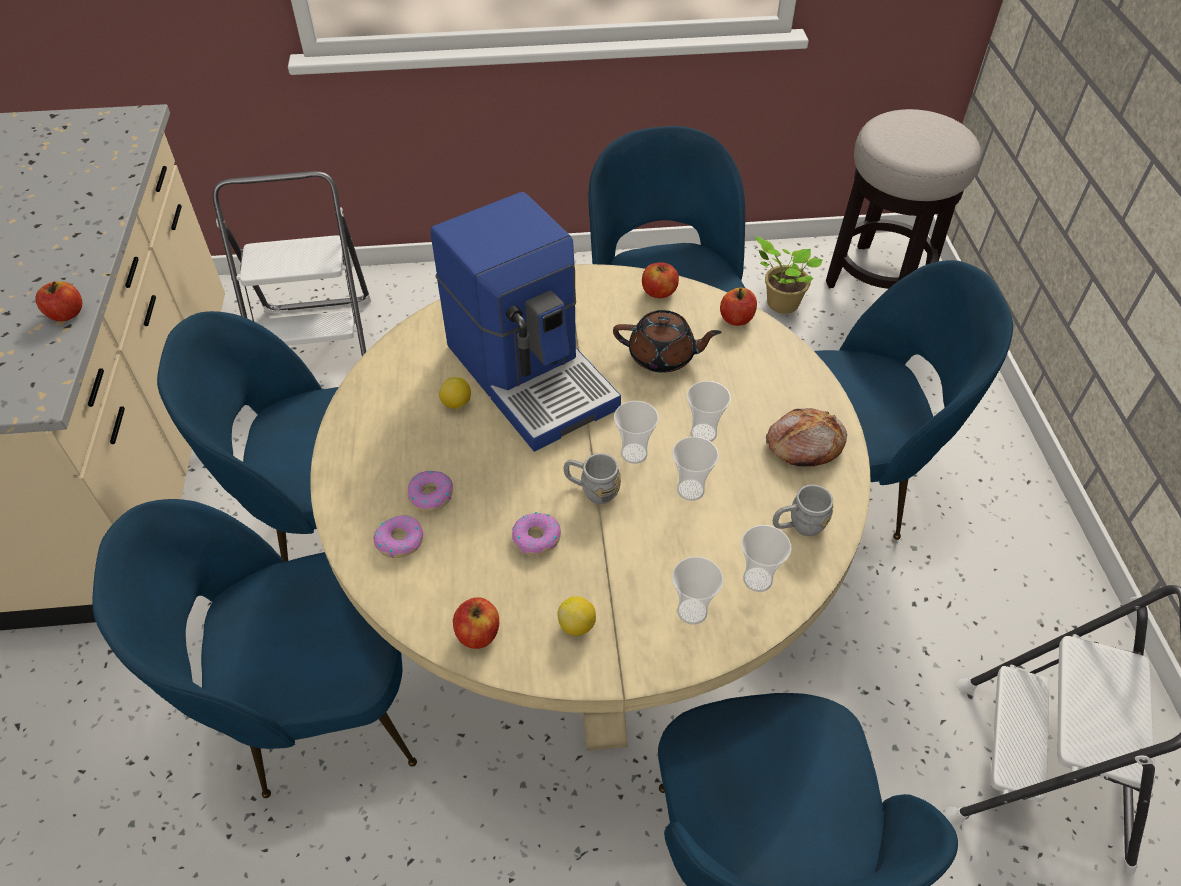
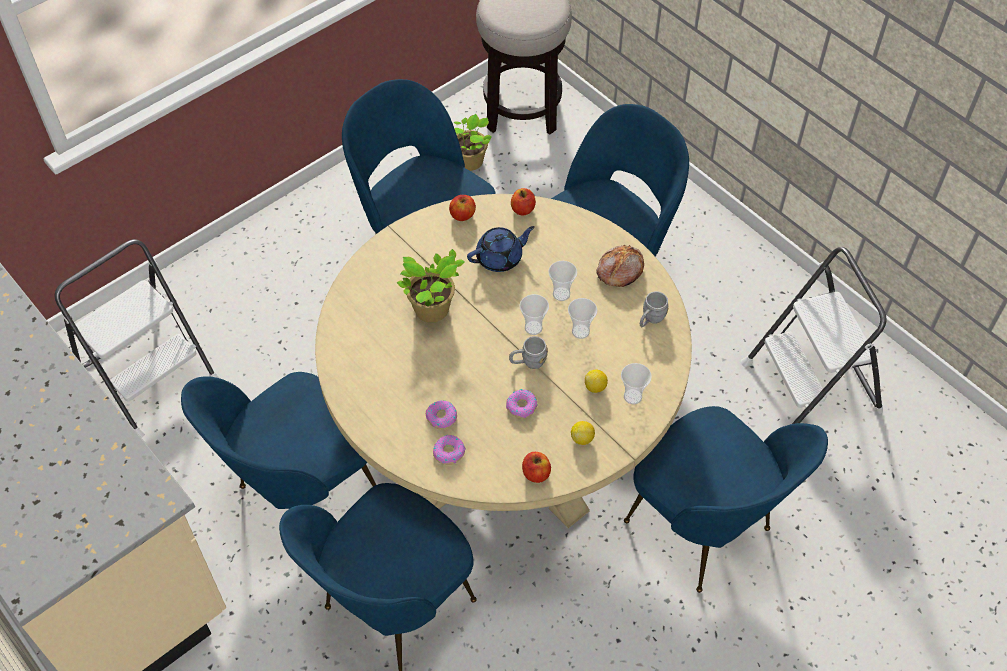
camera: 35 degrees left, 5 degrees up
apple [36,281,82,322] -> none
coffee machine [431,192,621,452] -> potted plant [397,249,465,323]
lemon [439,377,471,409] -> lemon moved to [585,370,608,393]
brown teapot [613,310,722,373] -> blue teapot [467,226,535,272]
cup [741,525,791,592] -> none

